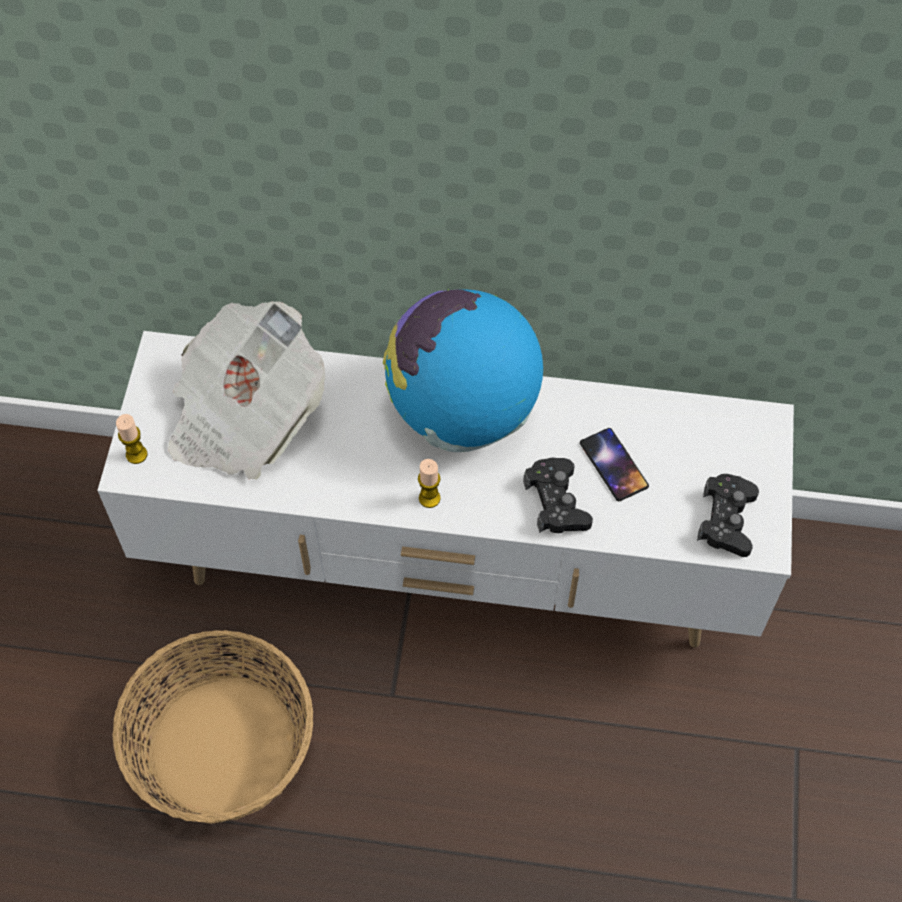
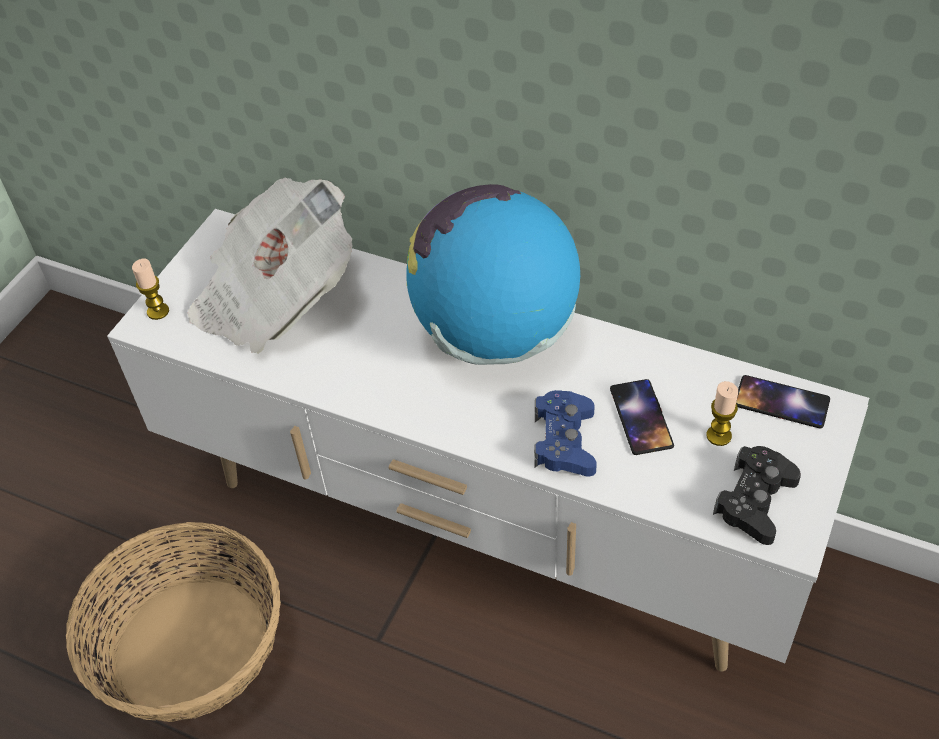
camera: 20 degrees right, 10 degrees down
candle [418,459,441,508] -> candle moved to [706,381,738,446]
black game controller [523,457,593,533] -> blue game controller [534,390,597,476]
none -> phone [736,375,830,428]

